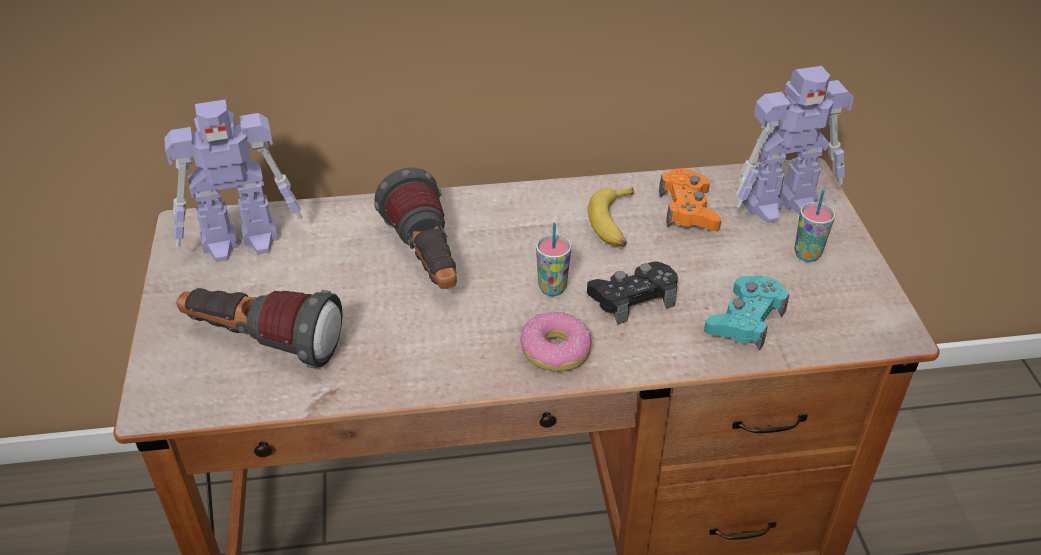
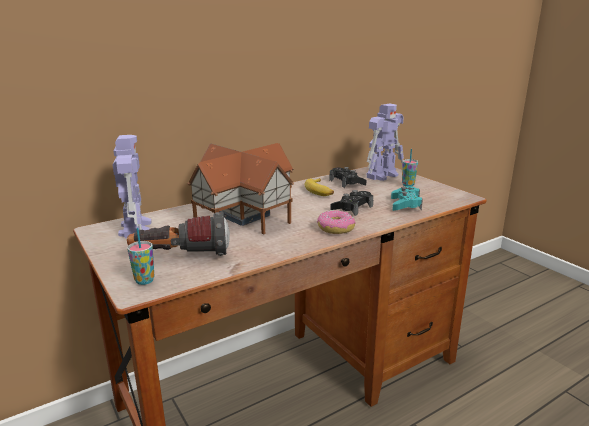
camera: 25 degrees left, 20 degrees down
toy robot [164,100,303,262] -> toy robot turned 60 degrees counterclockwise [113,135,151,238]
flashlight [374,167,457,289] -> toy house [187,143,294,234]
cup [536,223,571,296] -> cup moved to [127,228,155,285]
orange game controller [659,169,721,231] -> black game controller [329,167,367,188]

